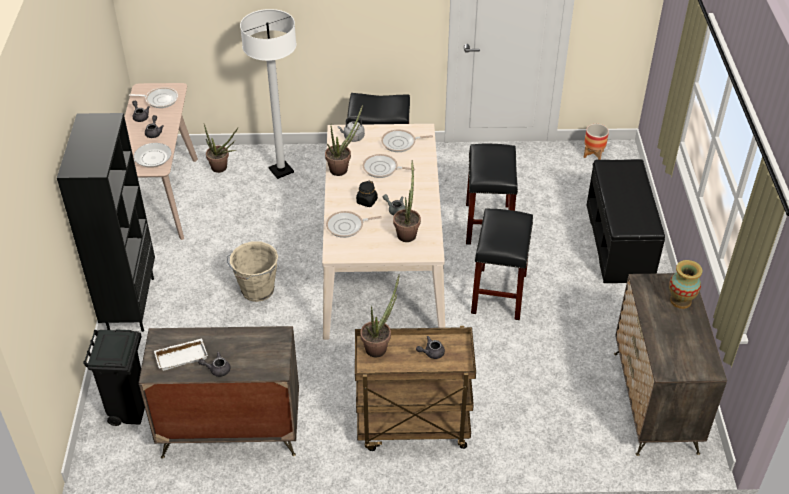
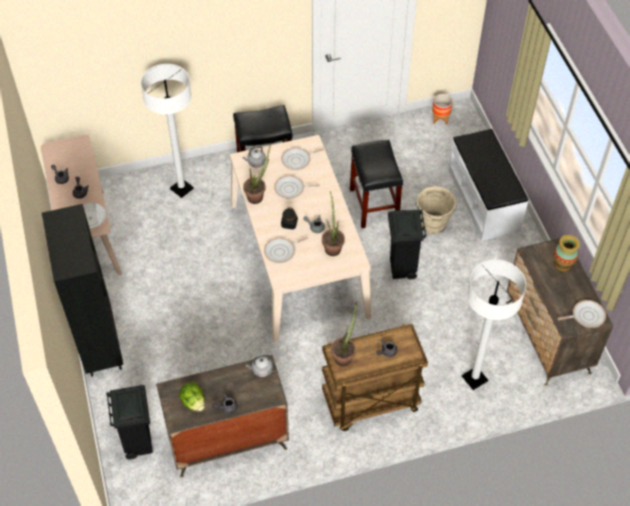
camera: 15 degrees left, 10 degrees up
frying pan [129,87,178,108] -> frying pan moved to [558,300,606,328]
white tray [154,338,208,371] -> lettuce [179,382,205,411]
potted plant [204,124,238,173] -> none
beige bucket [227,241,278,302] -> beige bucket moved to [415,186,457,234]
black stool [471,208,533,320] -> black trash can [388,210,427,280]
black bench [586,159,665,283] -> white bench [448,129,528,241]
none -> grey kettle [246,355,273,377]
none -> white floor lamp [462,260,526,390]

